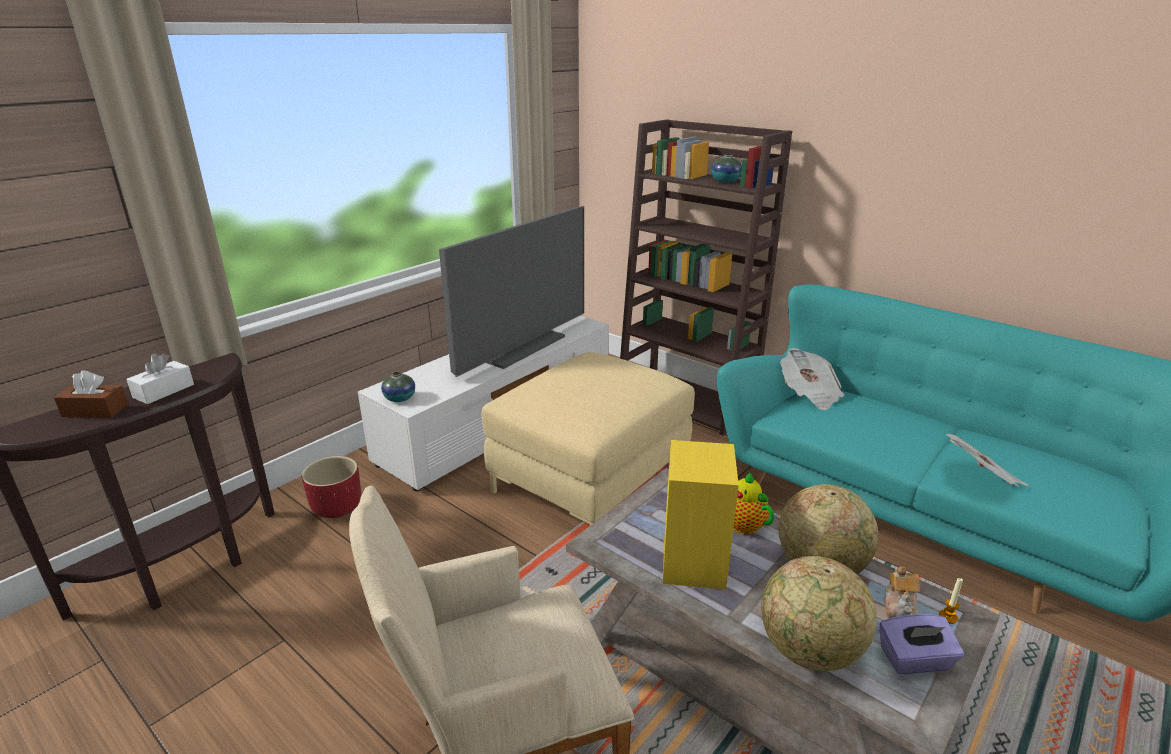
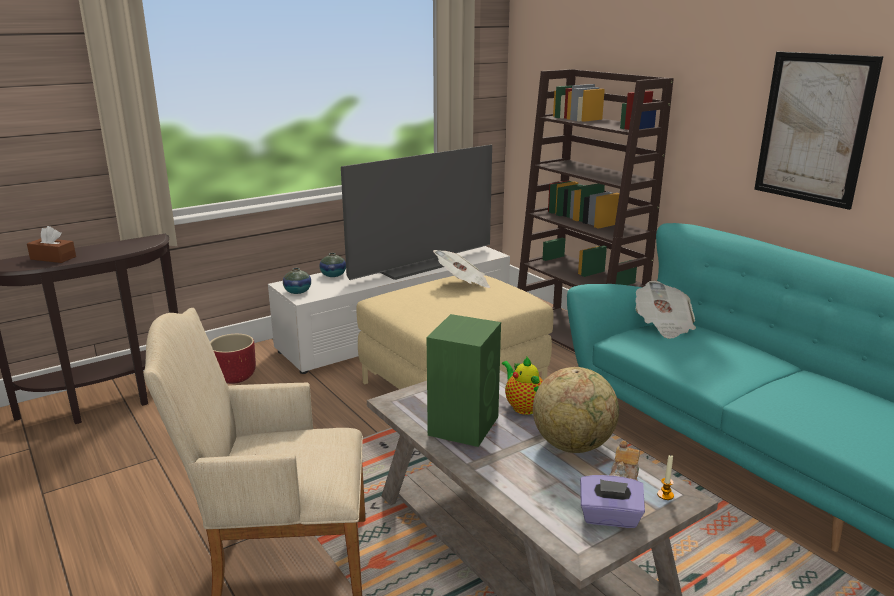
camera: 15 degrees right, 5 degrees down
white tissue box [126,353,194,404] -> none
yellow speaker [663,440,739,589] -> green speaker [427,314,501,447]
vase [711,154,742,183] -> vase moved to [319,253,346,277]
globe [761,556,877,671] -> none
newspaper [946,434,1028,487] -> newspaper moved to [433,250,490,288]
none -> picture [754,51,884,210]

